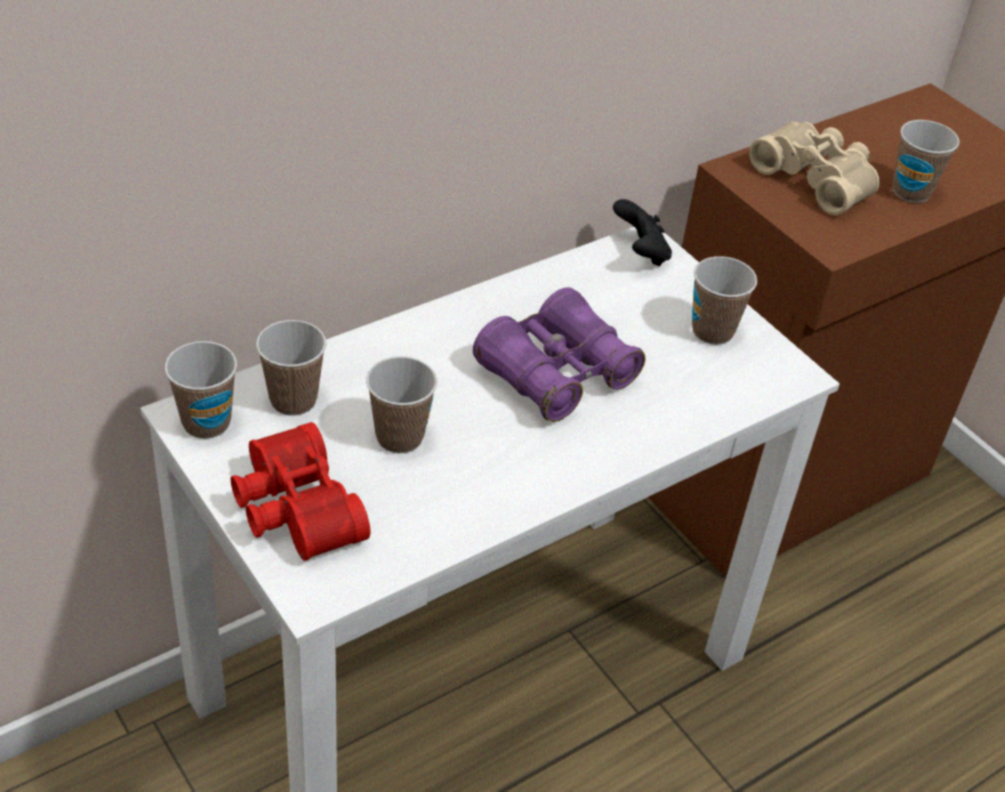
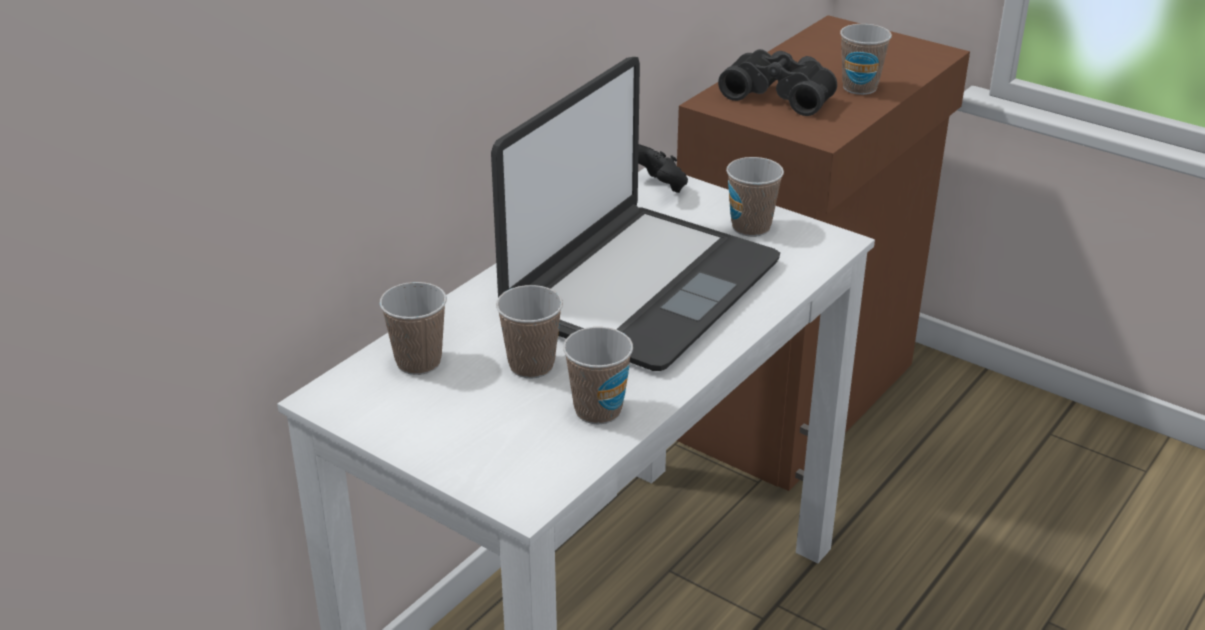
camera: 15 degrees left, 10 degrees down
cup [165,341,237,439] -> cup moved to [563,327,633,425]
red binoculars [231,422,370,561] -> none
purple binoculars [473,287,646,422] -> laptop [491,57,780,371]
beige binoculars [749,122,879,215] -> black binoculars [718,49,837,116]

